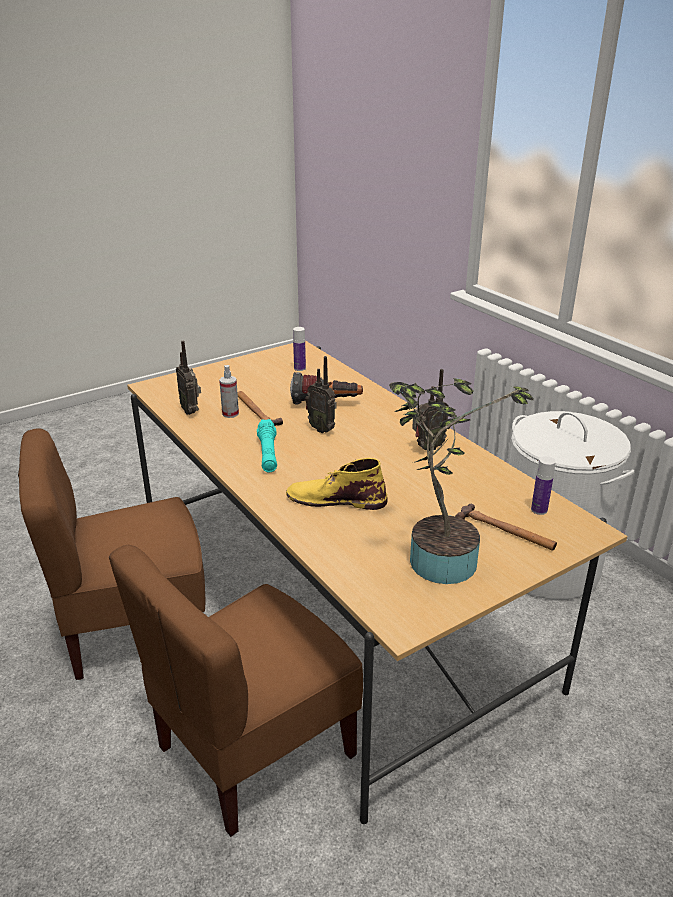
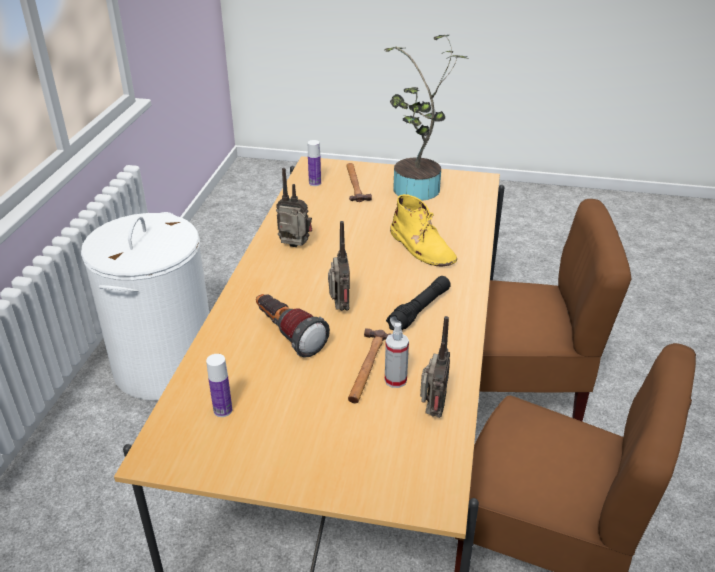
camera: 135 degrees left, 5 degrees up
turquoise flashlight [257,419,277,473] -> black flashlight [386,276,451,330]

